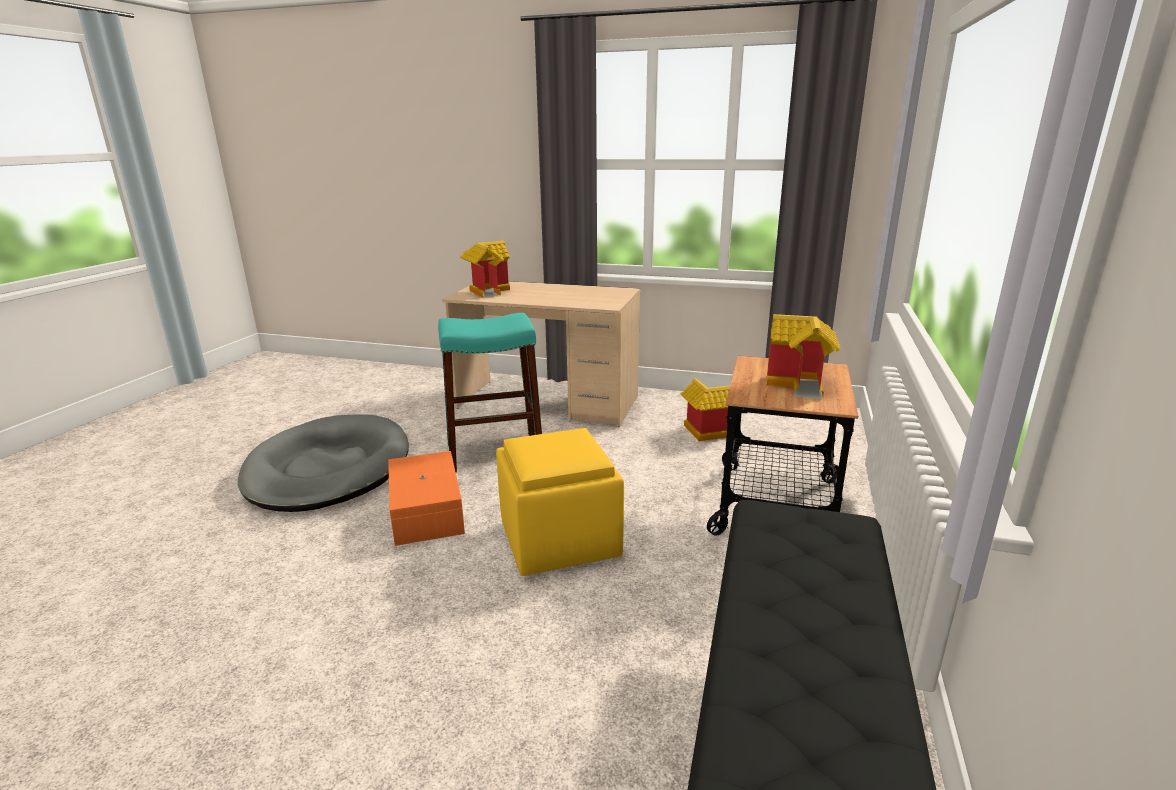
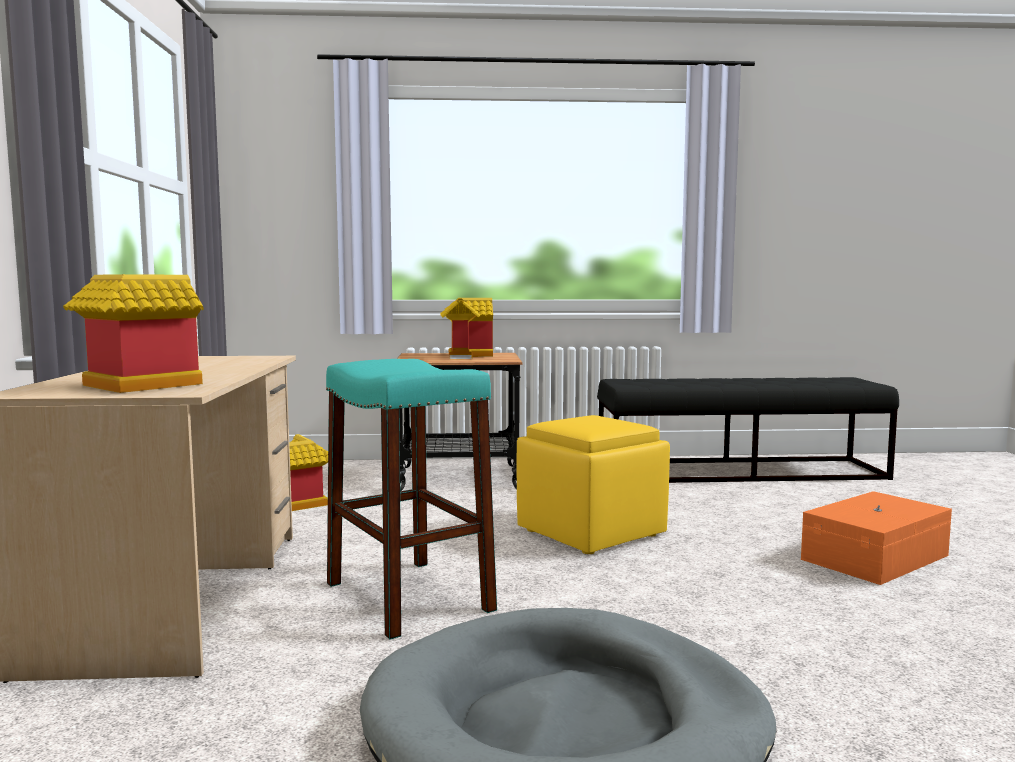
camera: 110 degrees left, 15 degrees down
orange storage box [388,451,465,546] -> orange storage box moved to [801,491,952,585]

